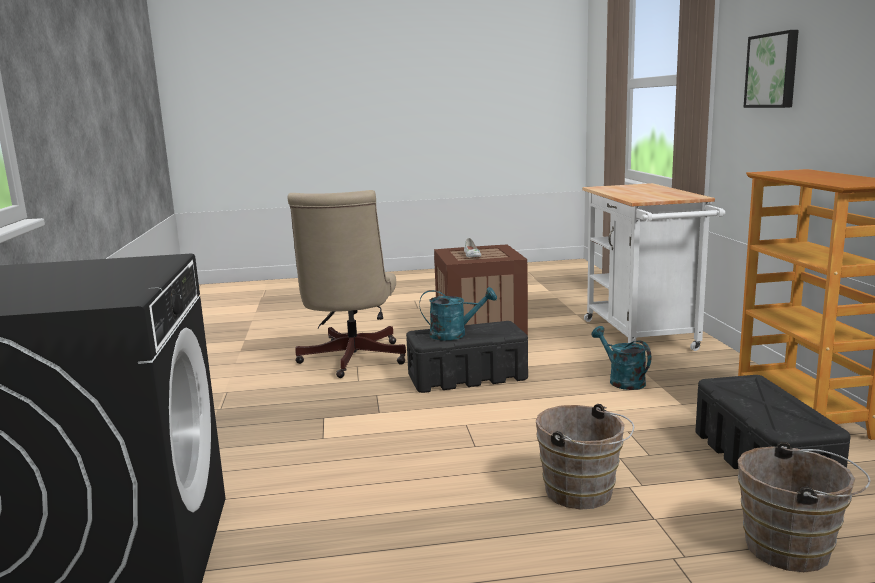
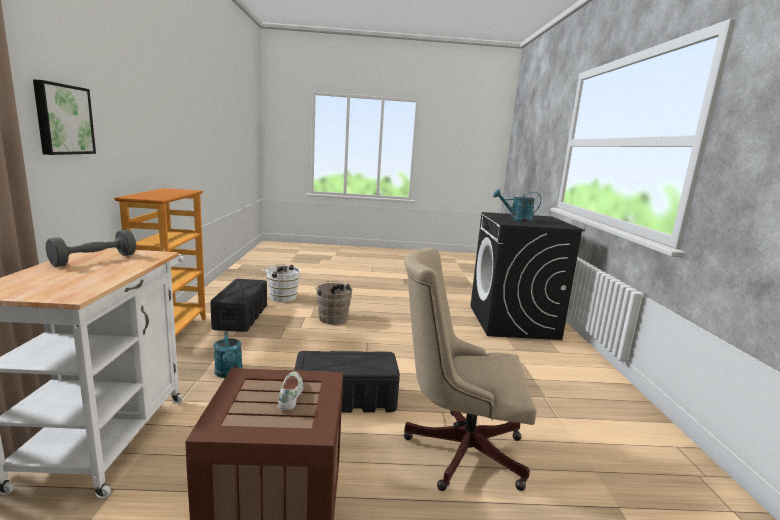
camera: 175 degrees left, 0 degrees up
beige office chair [288,190,406,378] -> beige office chair turned 90 degrees counterclockwise [404,247,537,491]
turquoise watering can [419,287,497,340] -> turquoise watering can moved to [493,189,541,222]
brown bucket [738,442,870,572] -> white bucket [263,264,300,302]
none -> grey dumbbell [46,230,136,267]

